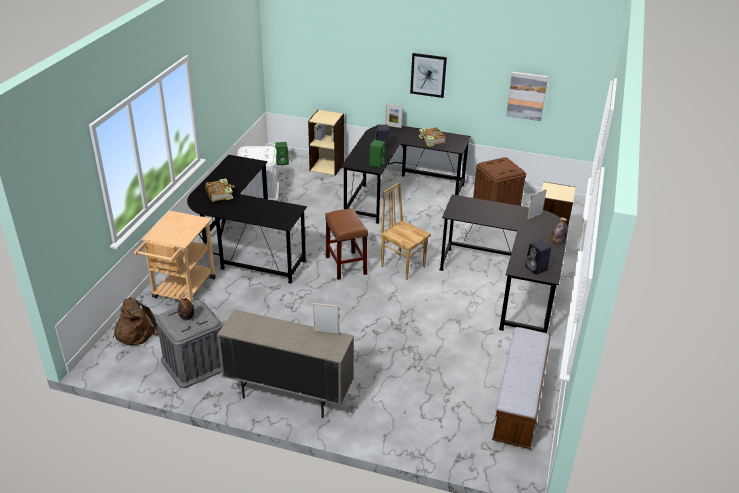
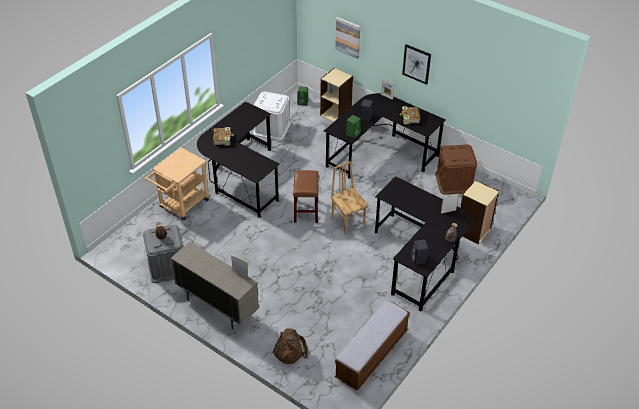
camera: 20 degrees right, 10 degrees up
brown backpack [112,297,159,345] -> brown backpack moved to [272,328,308,364]
picture [506,72,548,121] -> picture moved to [335,17,360,59]

